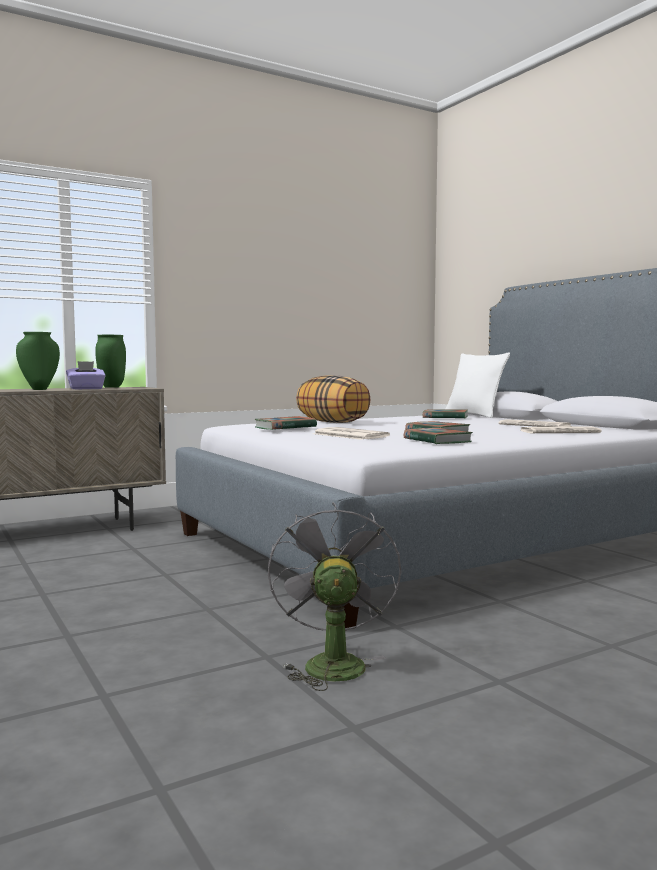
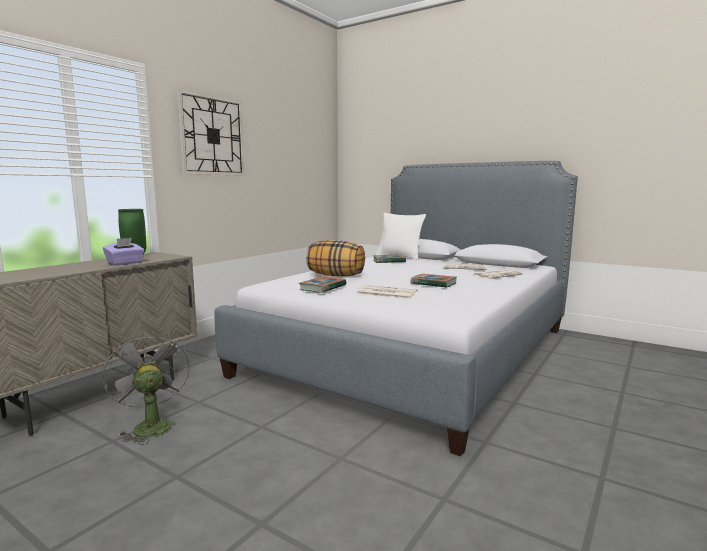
camera: 25 degrees left, 5 degrees up
green vase [16,332,60,390] -> none
grey fan [268,502,402,691] -> grey fan moved to [102,332,190,445]
book [404,428,473,444] -> none
none -> wall clock [177,90,245,176]

